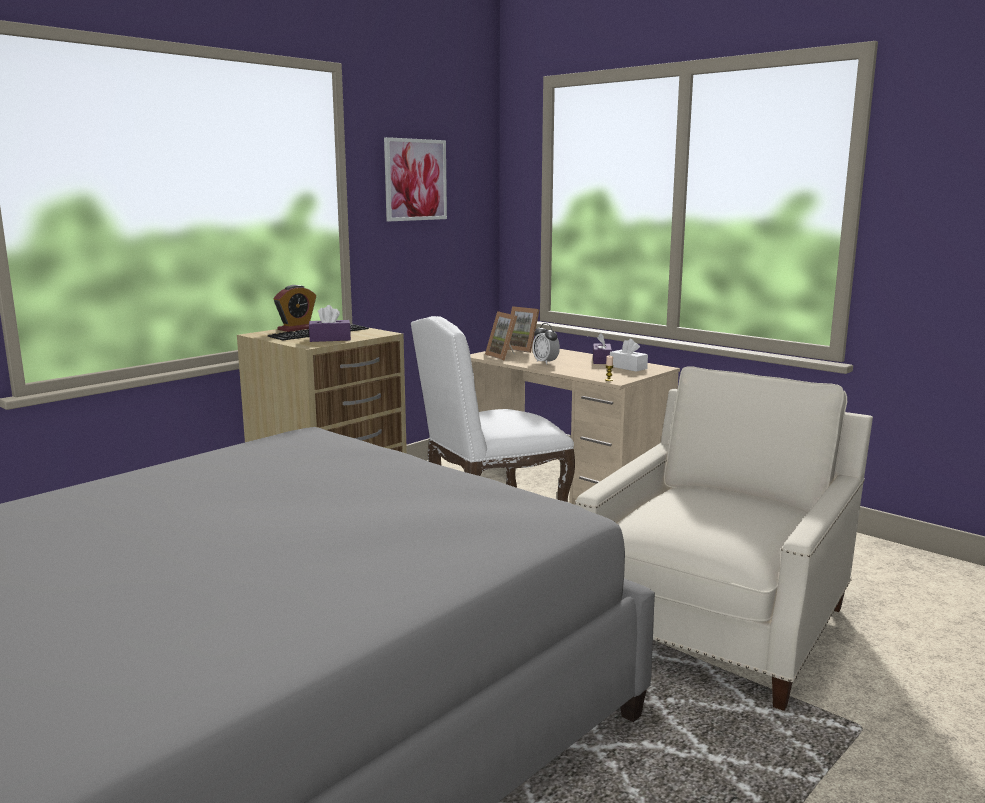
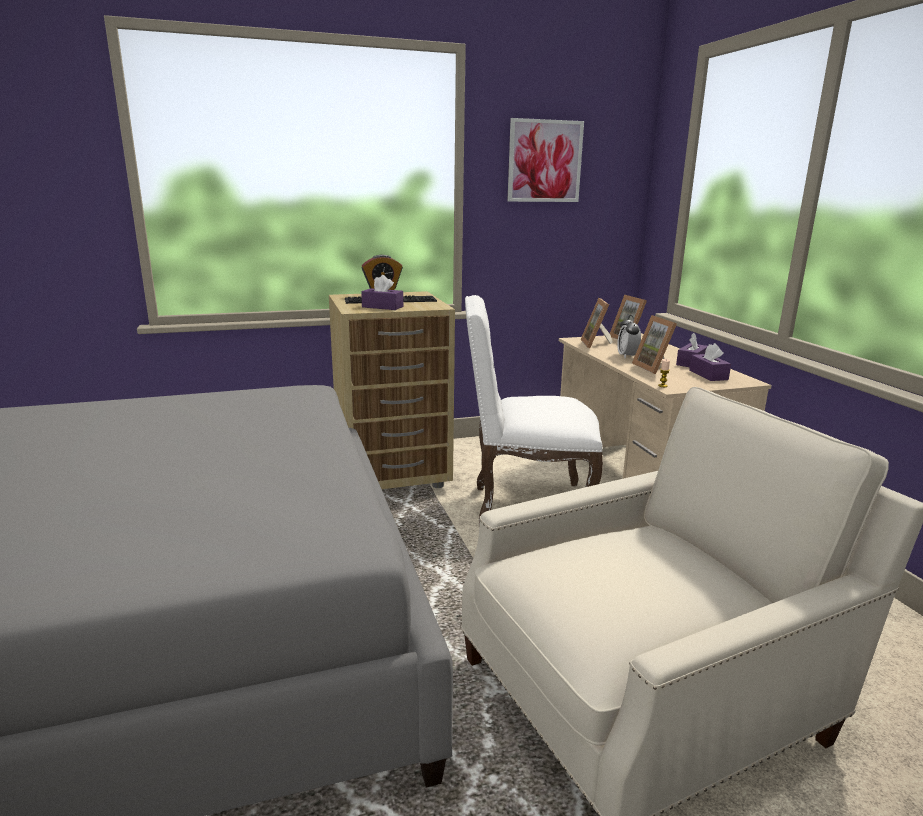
camera: 30 degrees right, 5 degrees up
white tissue box [610,339,648,372] -> purple tissue box [689,343,731,381]
none -> picture frame [632,315,677,374]

